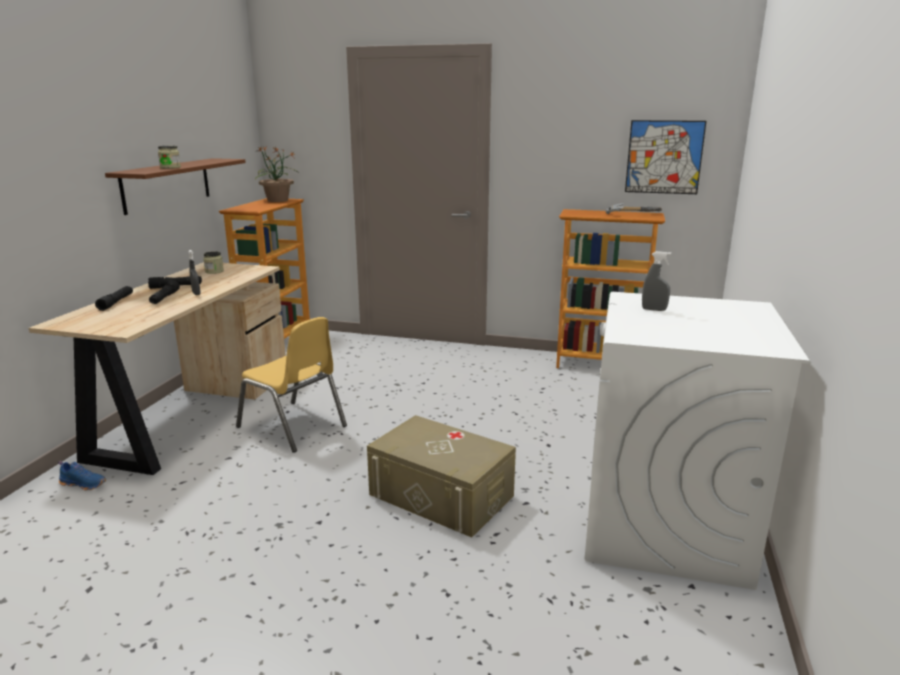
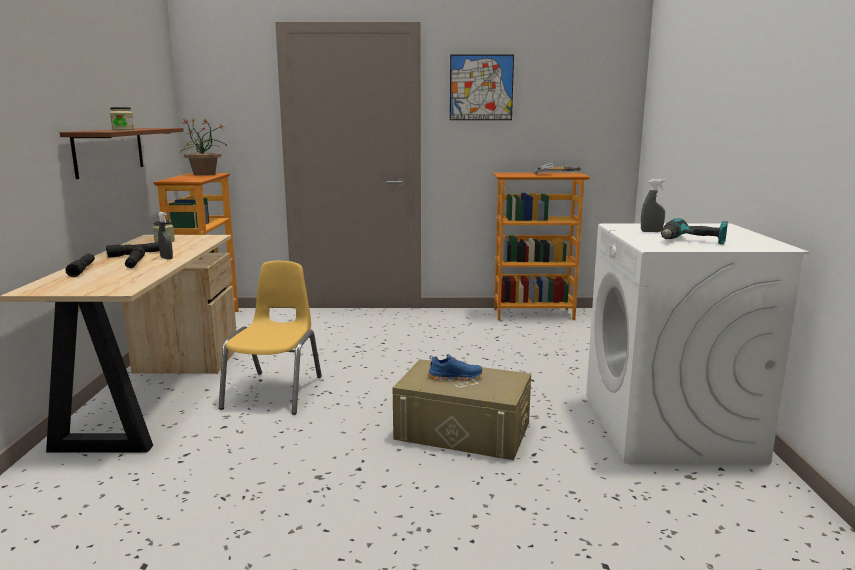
camera: 15 degrees left, 5 degrees down
blue shoe [58,461,106,490] -> blue shoe moved to [428,354,483,381]
yellow chair [236,317,347,453] -> yellow chair turned 105 degrees counterclockwise [218,261,322,415]
picture [625,120,706,194] -> picture moved to [450,55,514,120]
none -> power drill [661,218,728,244]

